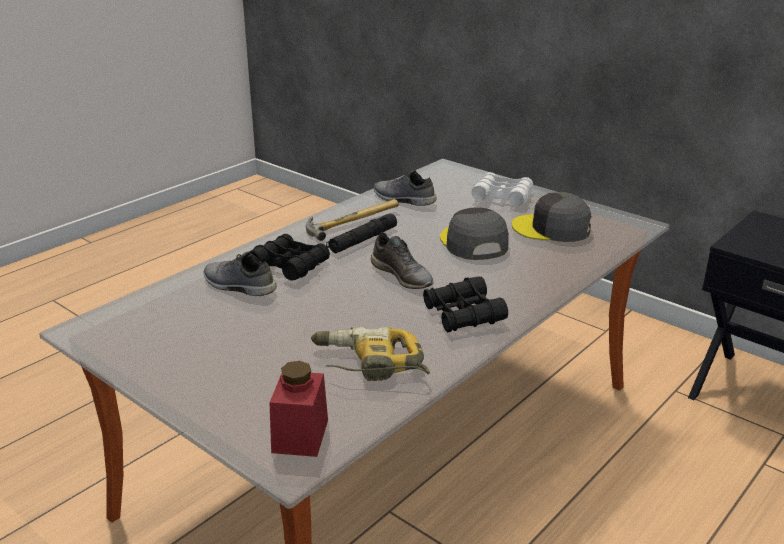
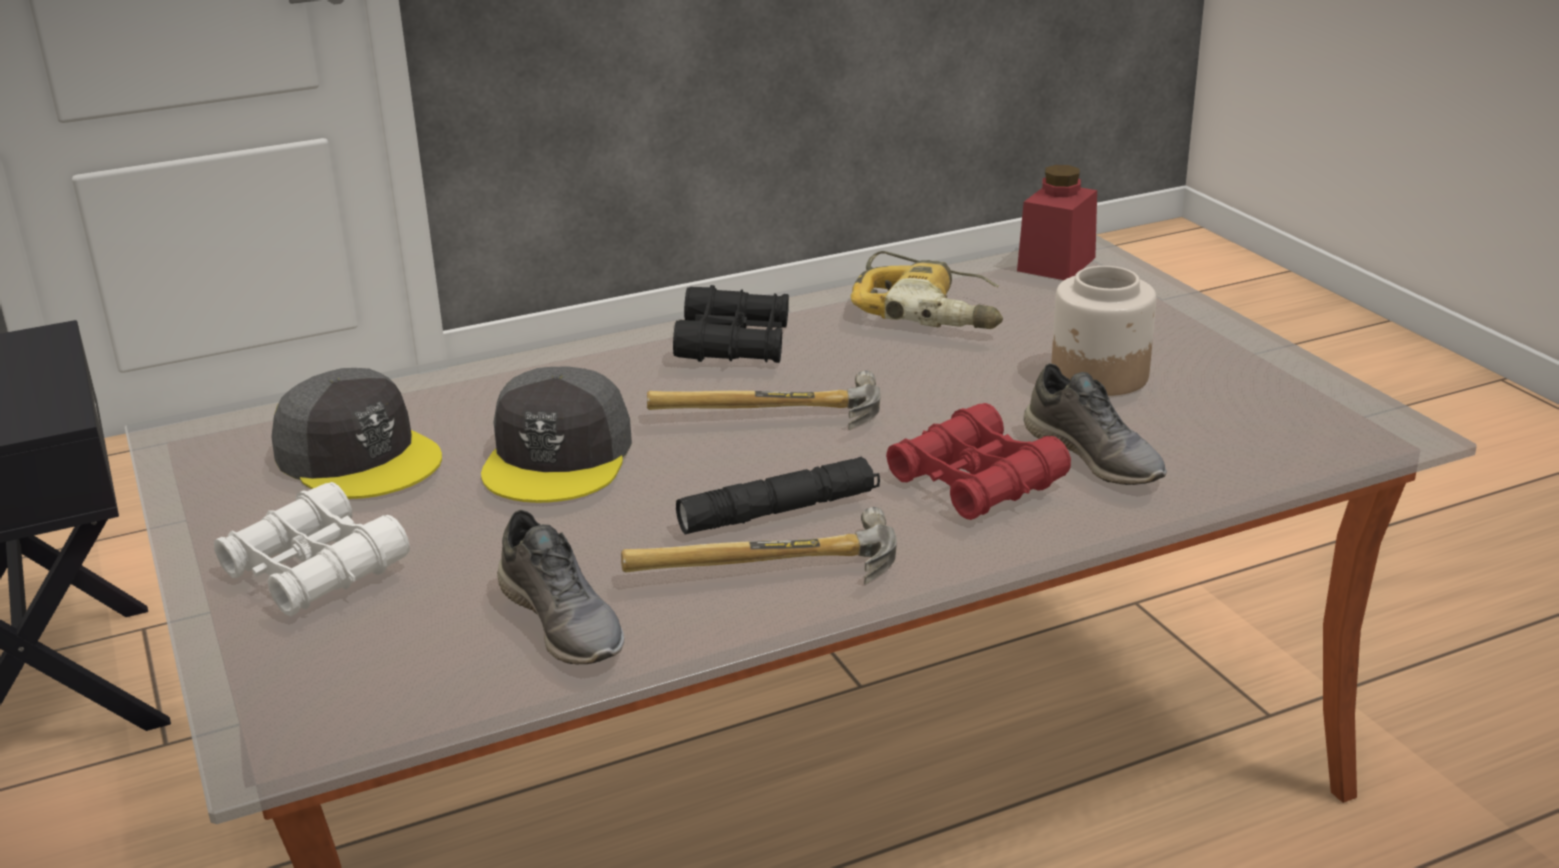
camera: 155 degrees left, 0 degrees up
black binoculars [250,234,330,281] -> red binoculars [886,403,1071,520]
grey shoe [371,232,434,289] -> hammer [647,370,881,430]
none -> jar [1051,266,1156,396]

